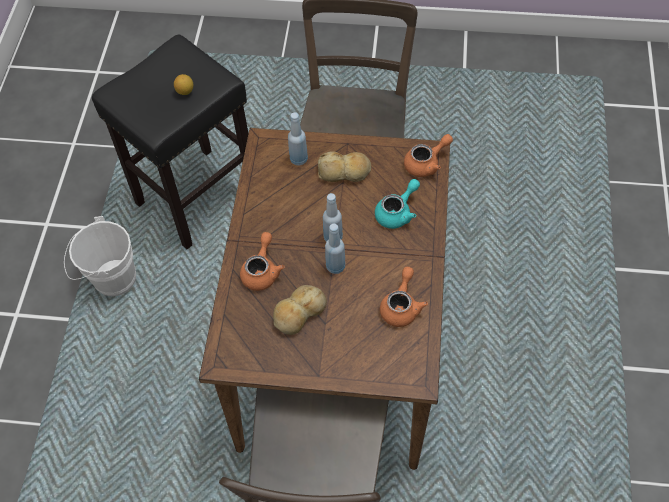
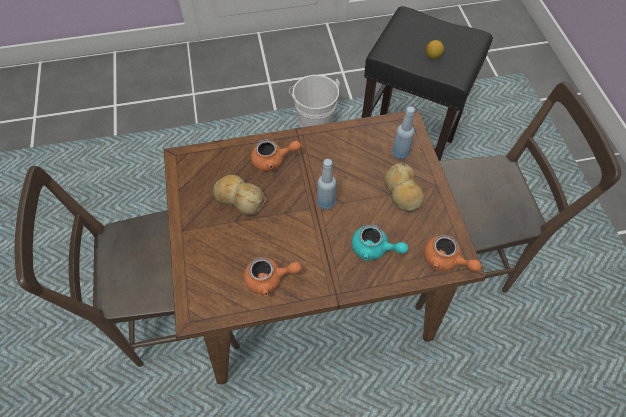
camera: 70 degrees right, 0 degrees up
blue bottle [325,223,345,274] -> none

